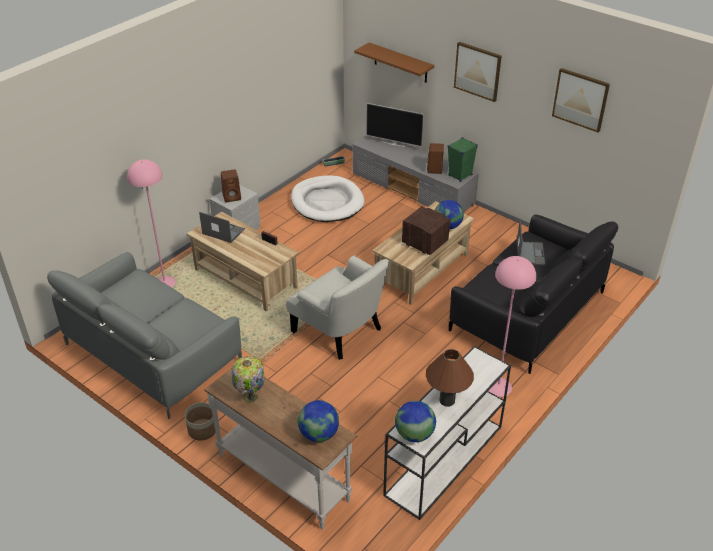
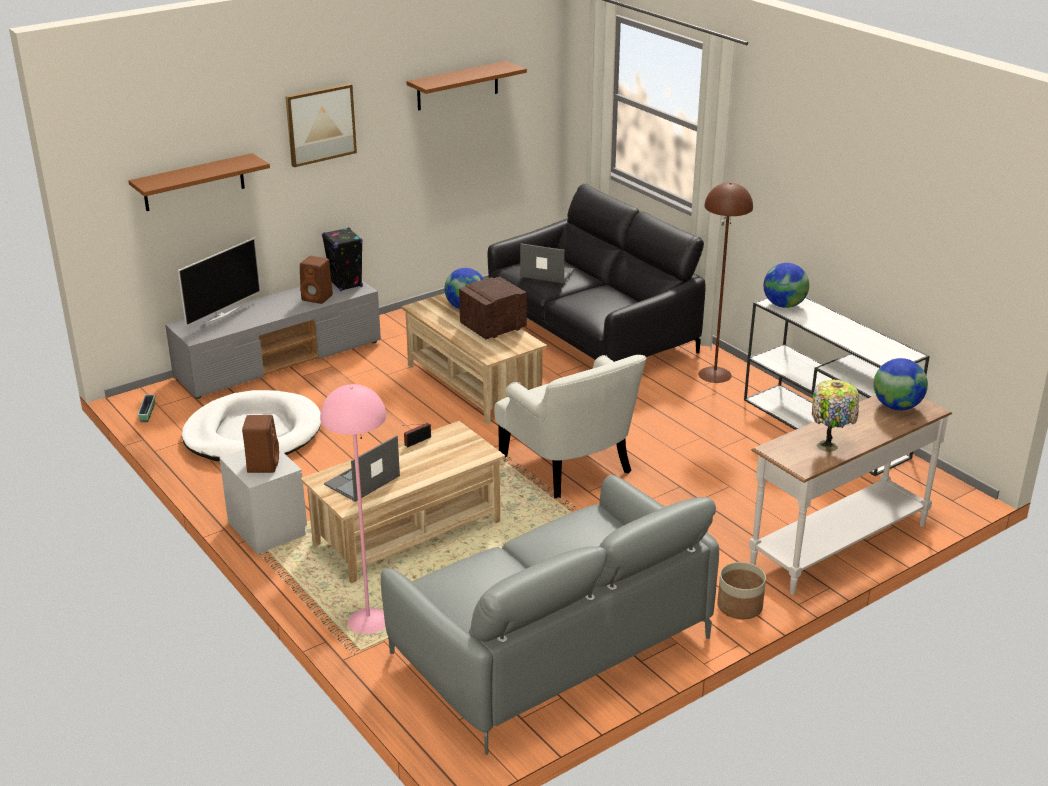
camera: 75 degrees left, 10 degrees down
white armchair [286,255,389,360] -> white armchair turned 90 degrees clockwise [494,355,647,498]
globe [395,401,436,442] -> globe moved to [764,263,809,308]
brown table lamp [426,349,474,407] -> none
green speaker [448,137,478,182] -> black speaker [322,227,363,291]
pink floor lamp [489,256,536,397] -> brown floor lamp [698,182,753,383]
picture [552,68,610,133] -> brown shelf [406,61,527,111]

